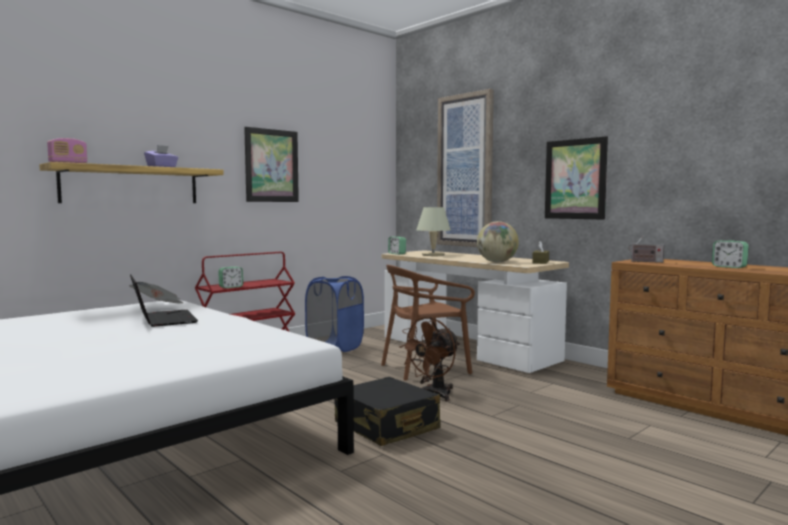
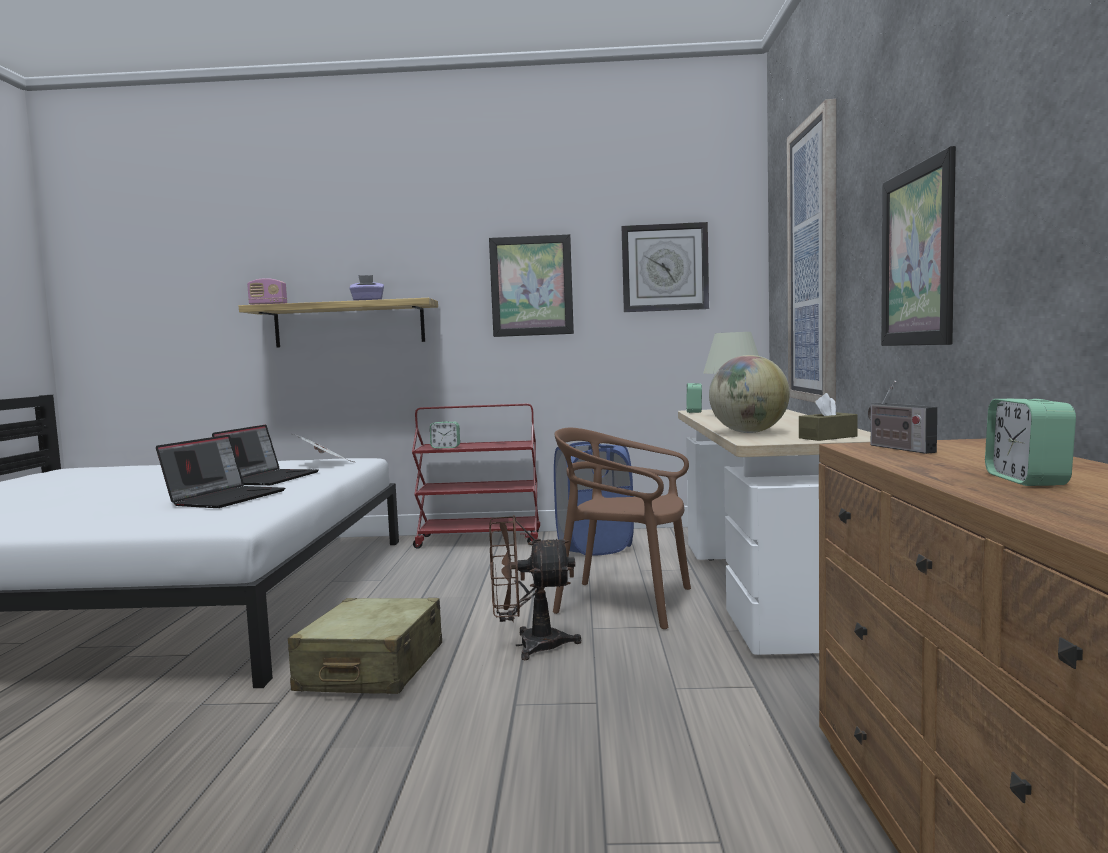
camera: 45 degrees right, 0 degrees up
black suitcase [334,377,440,446] -> beige suitcase [288,598,442,694]
none -> laptop [156,435,285,508]
none -> wall clock [622,222,709,312]

